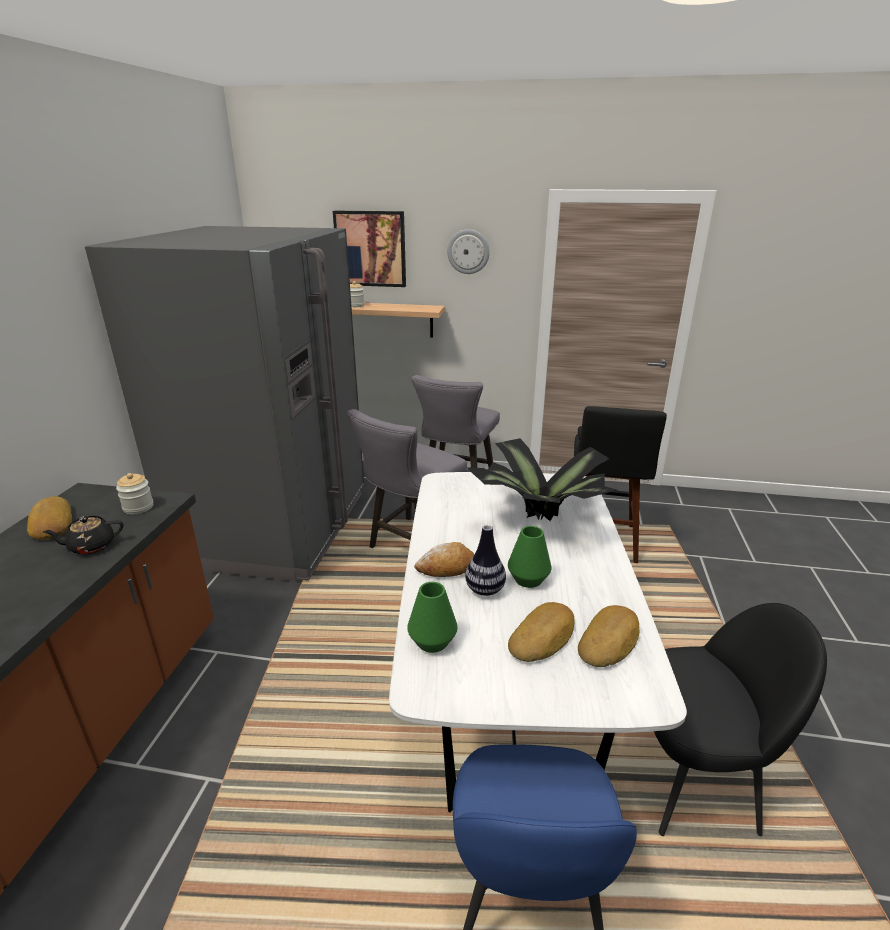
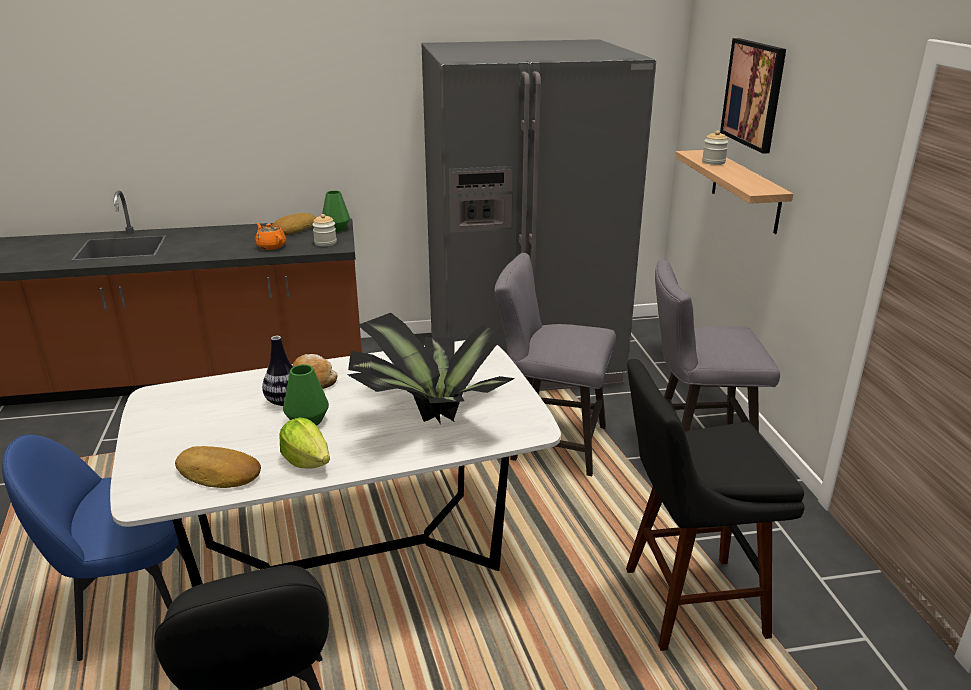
camera: 70 degrees right, 0 degrees up
black teapot [43,516,124,555] -> orange teapot [255,223,286,250]
green vase [407,582,458,653] -> green vase moved to [322,190,350,232]
wall clock [447,229,490,274] -> none
bread [508,602,575,662] -> none
none -> lettuce [279,417,330,468]

